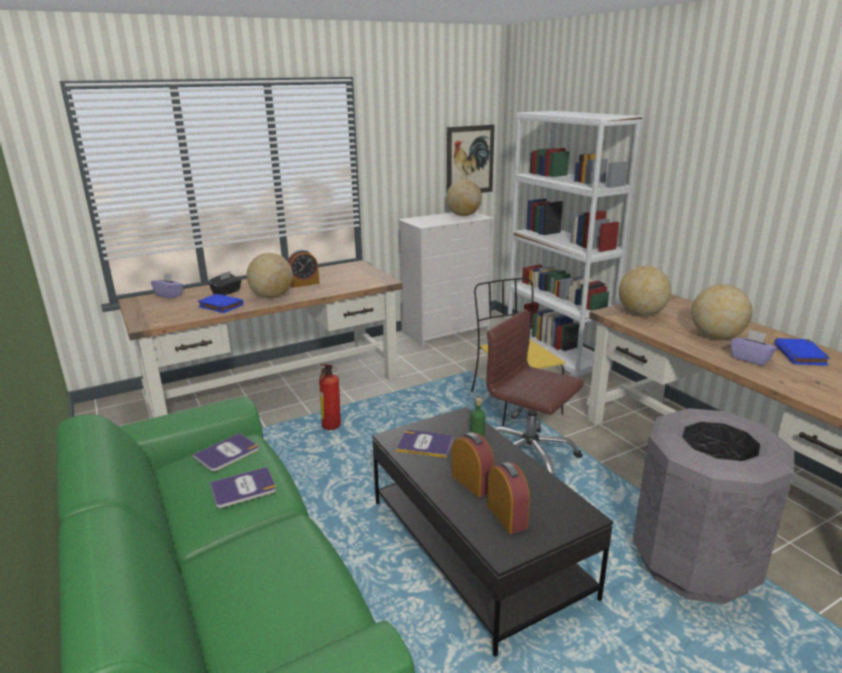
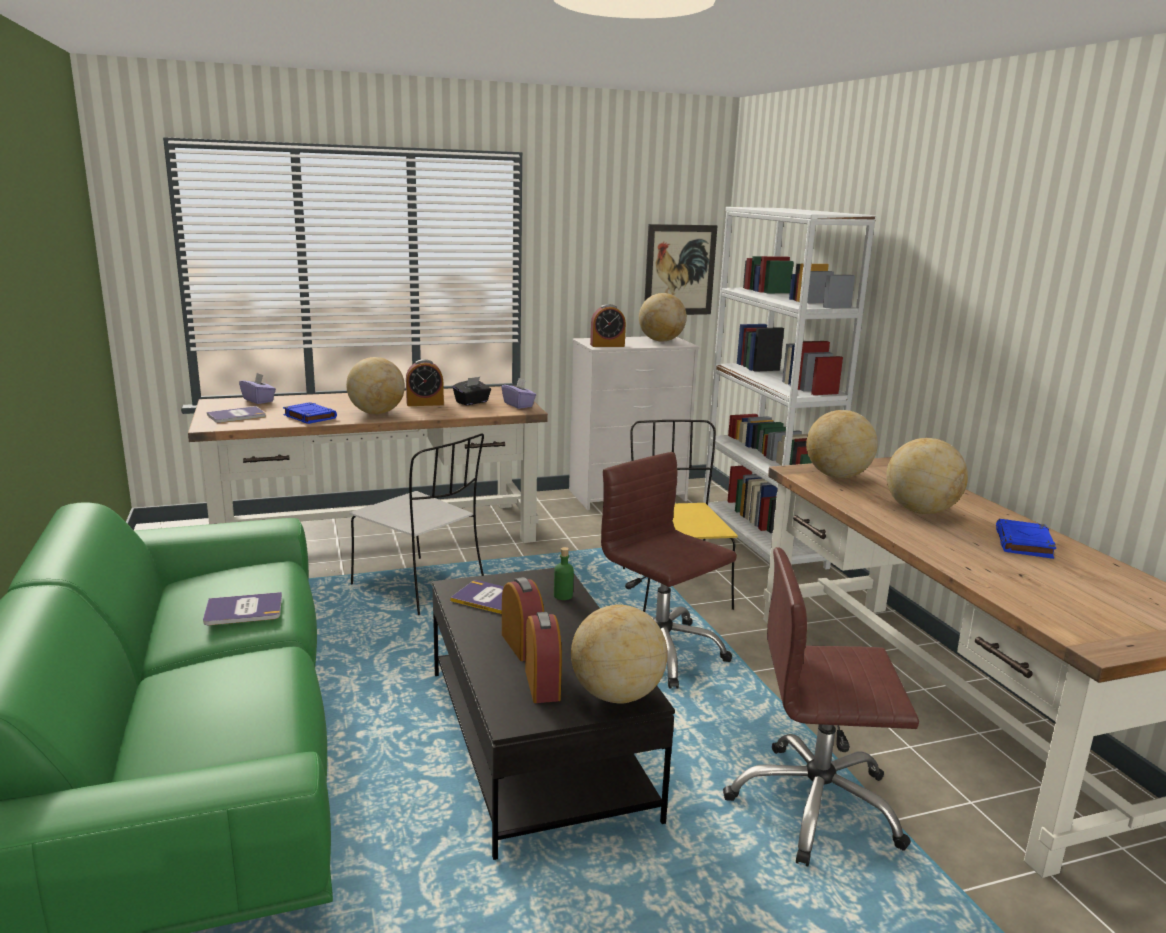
camera: 10 degrees right, 5 degrees down
book [193,433,259,471] -> book moved to [207,406,266,423]
black tissue box [208,271,241,295] -> black tissue box moved to [453,377,491,405]
fire extinguisher [319,364,341,430] -> white chair [350,433,484,615]
grey trash can [633,408,794,604] -> brown office chair [723,547,919,867]
purple tissue box [731,329,777,366] -> purple tissue box moved to [501,378,536,409]
none -> globe [571,605,668,704]
none -> alarm clock [590,304,626,347]

